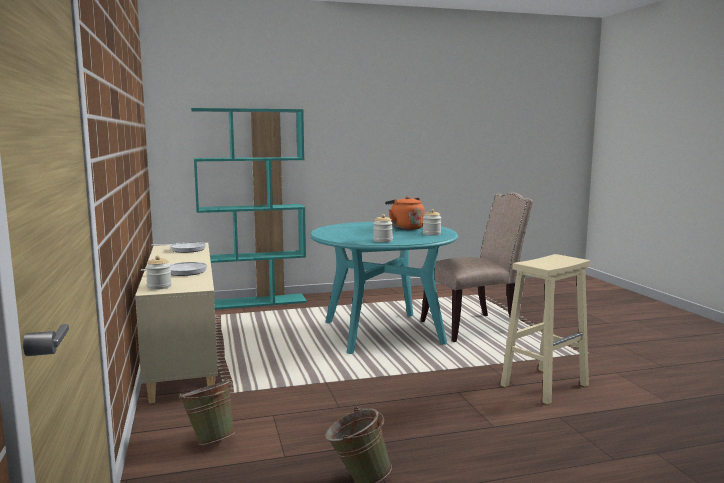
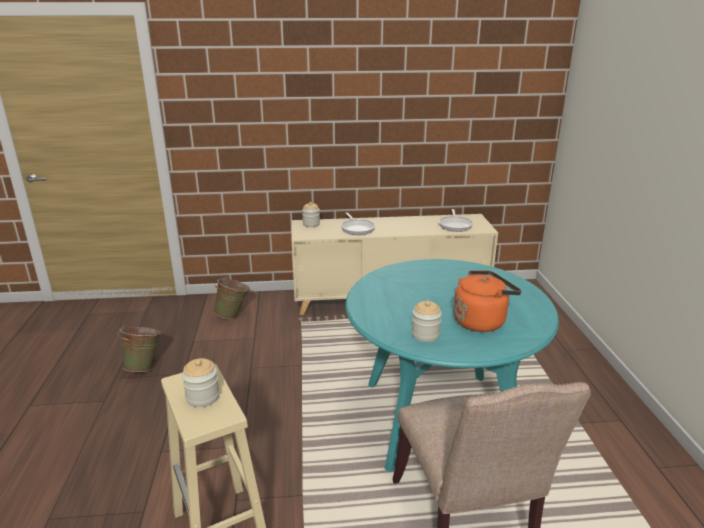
camera: 100 degrees right, 15 degrees up
turquoise bookcase [191,108,307,310] -> none
jar [373,214,393,242] -> jar moved to [182,358,220,407]

